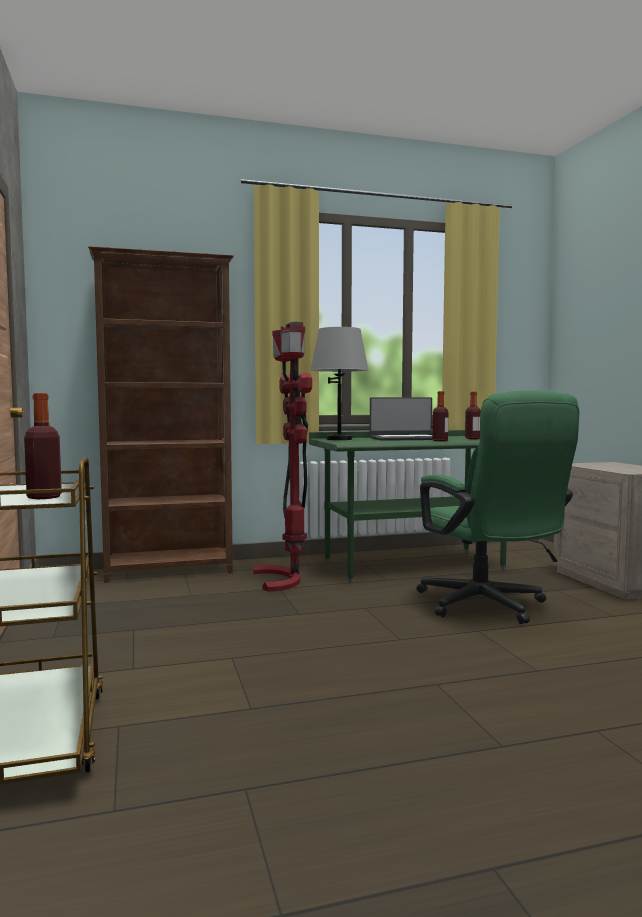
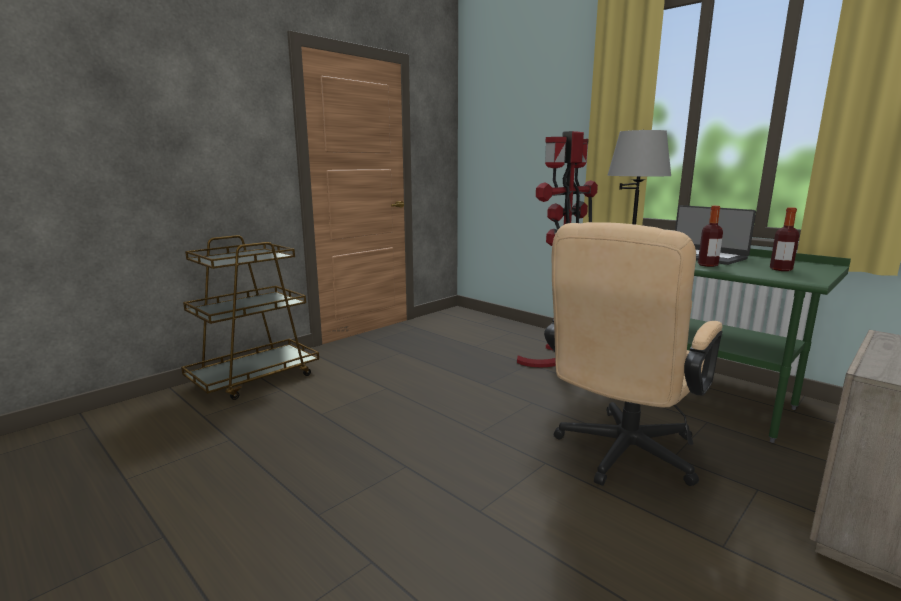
camera: 60 degrees right, 10 degrees up
bottle [24,393,62,499] -> none
brown bookcase [88,246,234,583] -> none
green office chair [416,390,580,624] -> beige office chair [544,222,722,486]

